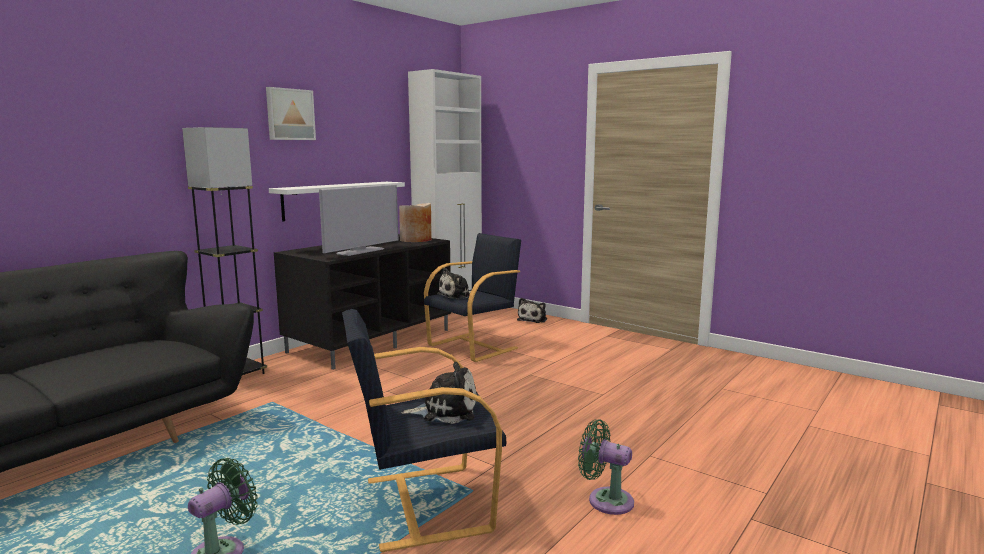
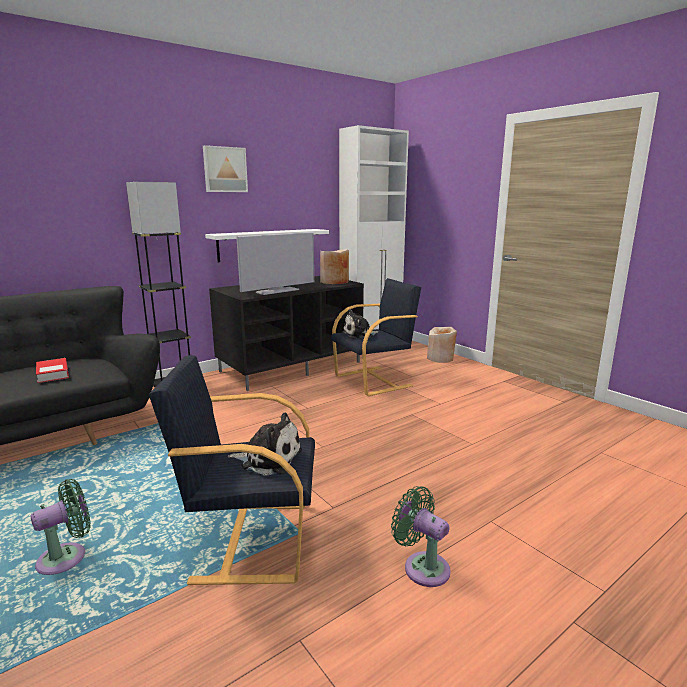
camera: 15 degrees right, 5 degrees up
plush toy [517,298,547,323] -> beige vase [427,327,457,363]
none -> book [36,358,69,383]

